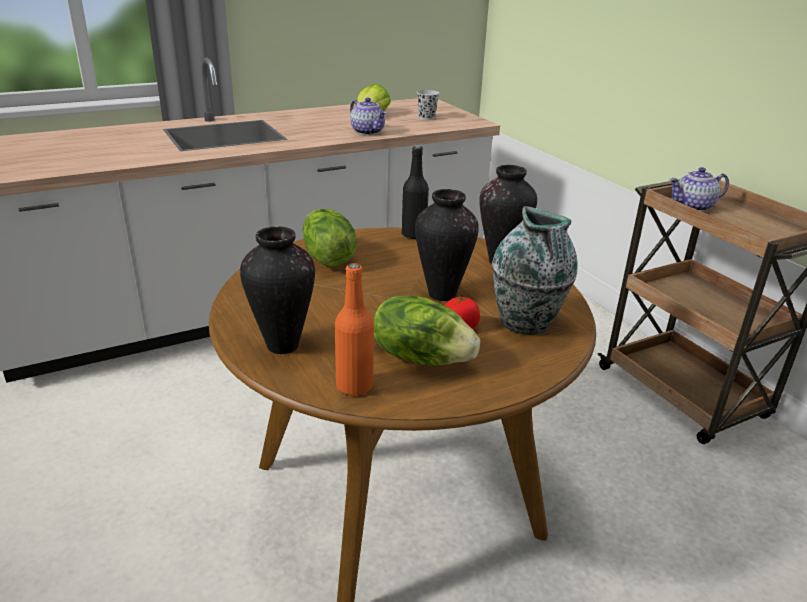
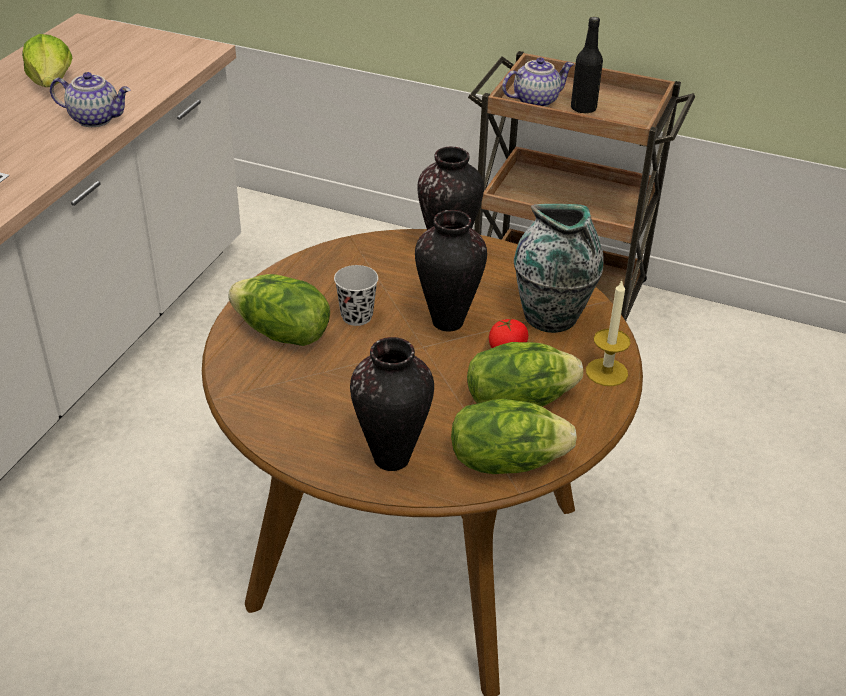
camera: 40 degrees left, 10 degrees up
orange bottle [335,263,374,396] -> lettuce [451,399,577,474]
black bottle [402,146,429,239] -> black bottle moved to [571,17,603,113]
black cup [417,90,439,120] -> black cup moved to [334,265,378,326]
teapot [669,167,729,212] -> teapot turned 150 degrees counterclockwise [502,57,574,107]
none -> candle [586,281,631,386]

